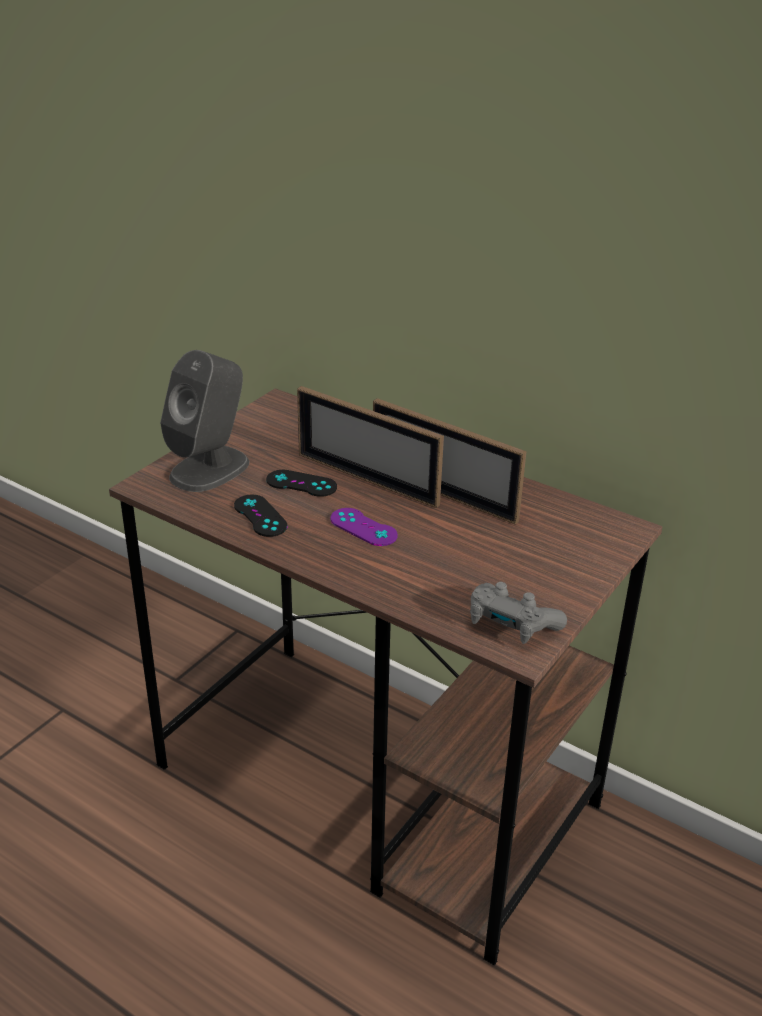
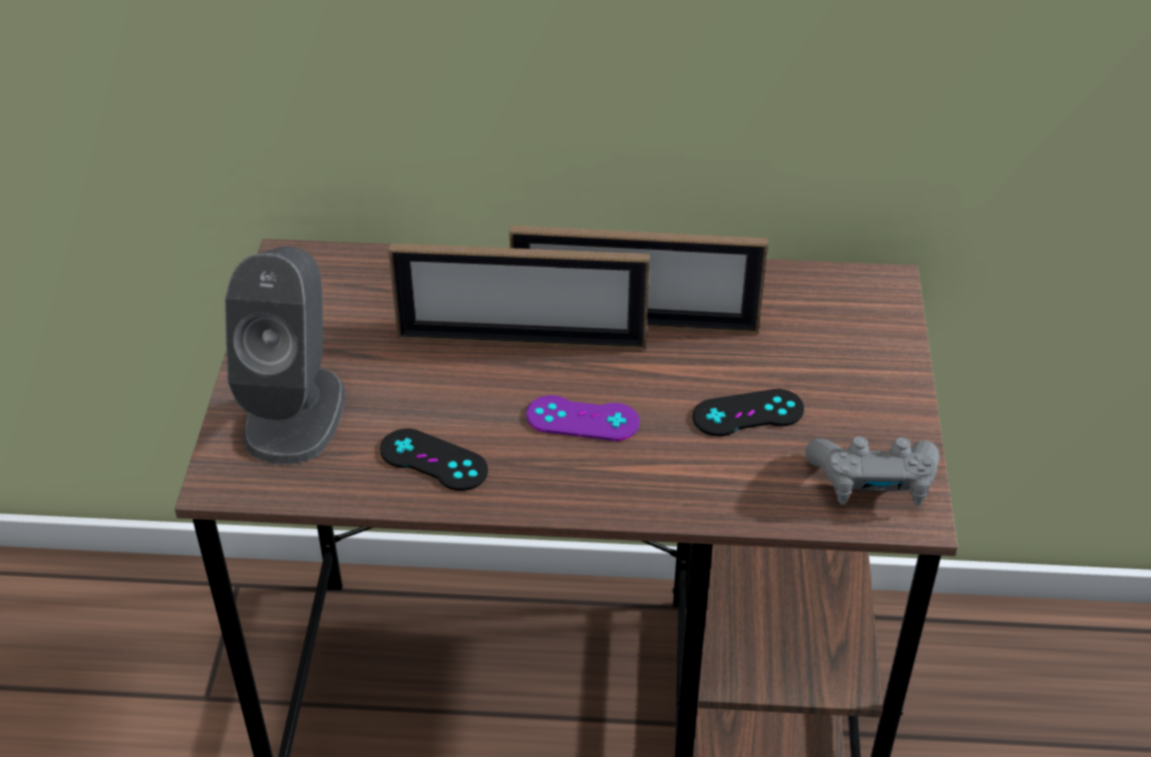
camera: 30 degrees left, 10 degrees up
black game controller [266,470,337,497] -> black game controller moved to [692,389,804,436]

